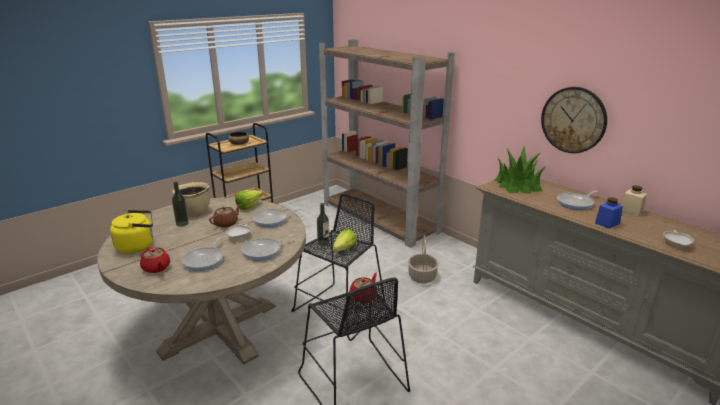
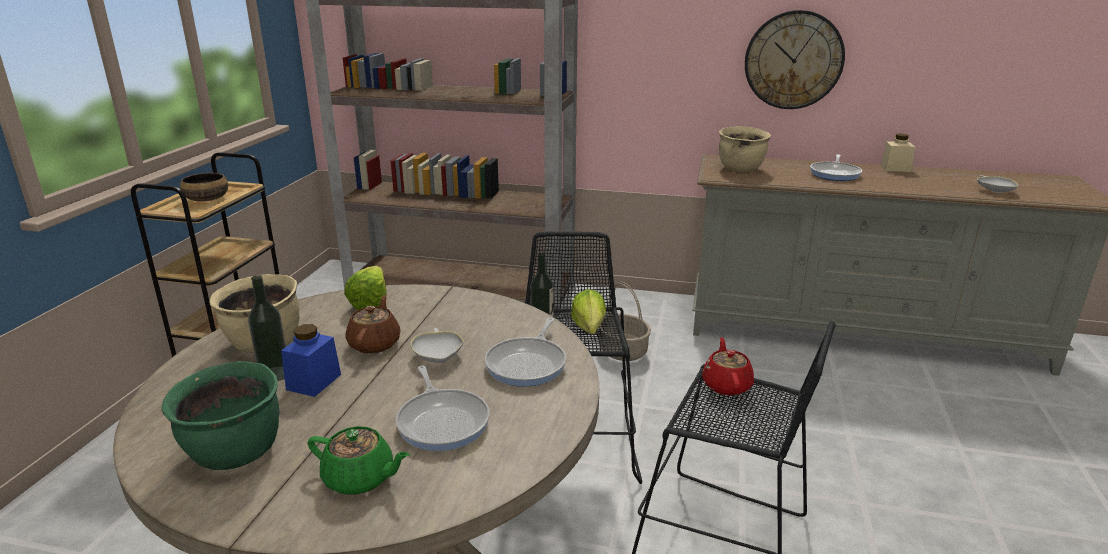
camera: 35 degrees left, 0 degrees up
yellow kettle [110,210,153,254] -> green cooking pot [162,361,279,470]
red teapot [140,247,170,273] -> green teapot [307,426,410,495]
frying pan [252,208,303,227] -> none
potted plant [495,146,546,194] -> beige cooking pot [719,126,771,172]
blue jar [595,197,623,229] -> blue jar moved to [281,324,341,397]

